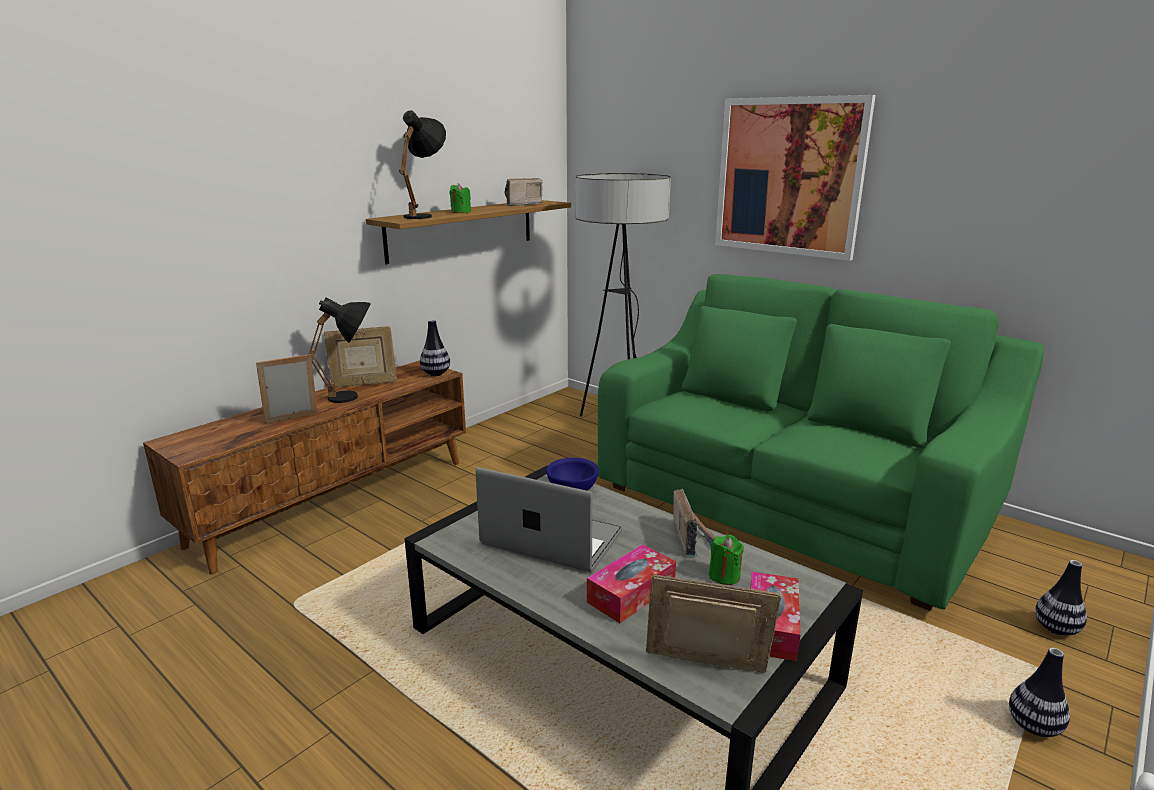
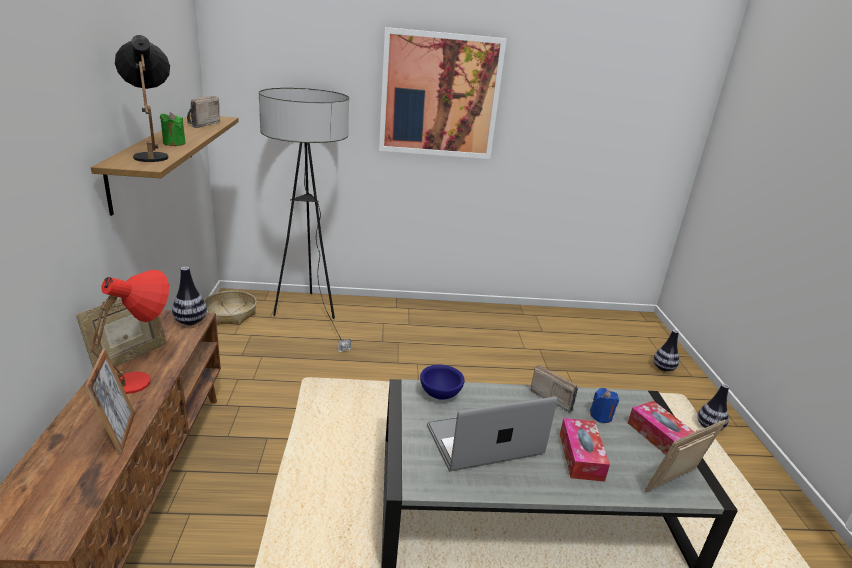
camera: 45 degrees left, 5 degrees up
picture frame [256,354,317,423] -> picture frame turned 150 degrees clockwise [85,349,135,455]
black table lamp [307,298,371,403] -> red table lamp [90,270,169,394]
green sofa [598,274,1044,611] -> none
green candle [709,535,744,585] -> blue candle [590,388,619,423]
none -> basket [204,290,257,325]

